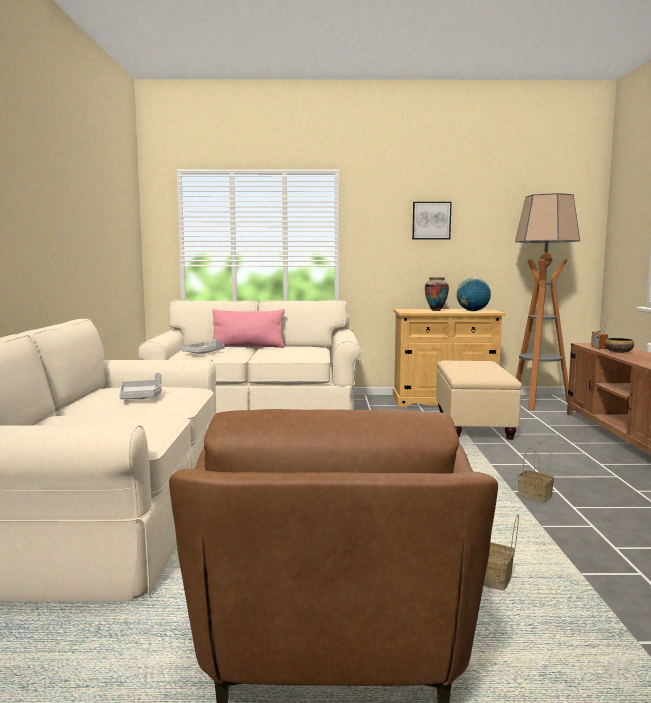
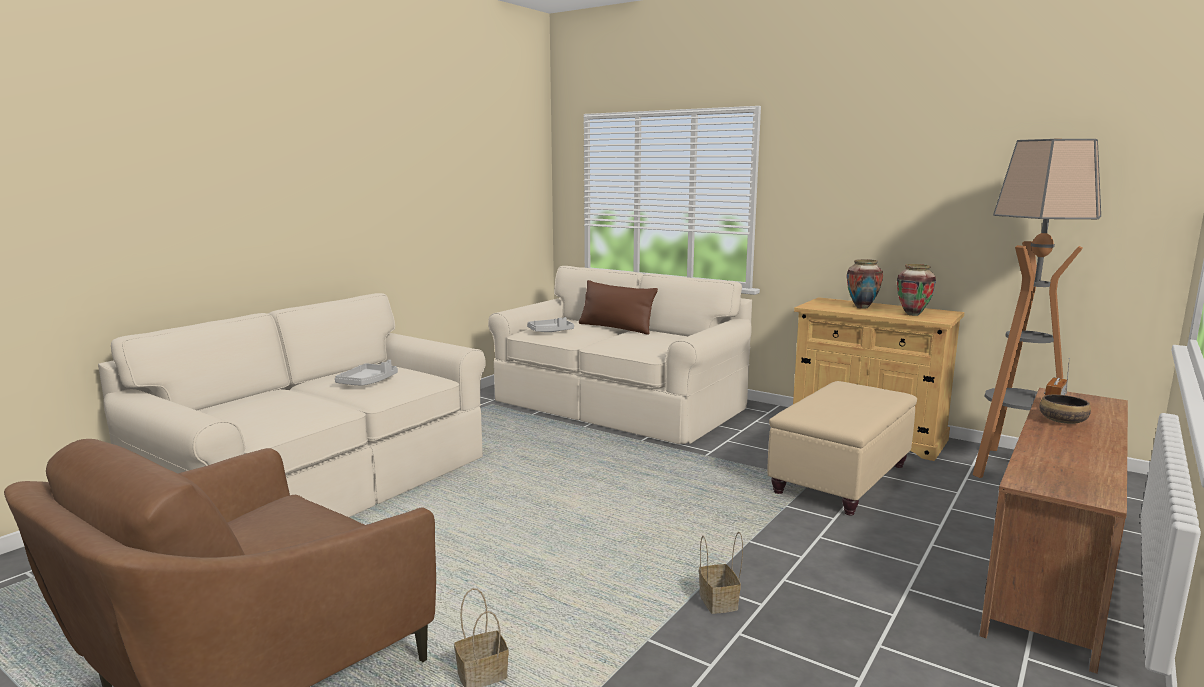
camera: 35 degrees right, 5 degrees up
pink pillow [212,309,285,348] -> brown pillow [579,280,658,334]
picture [412,202,452,239] -> none
globe [457,278,491,311] -> vase [897,264,936,316]

